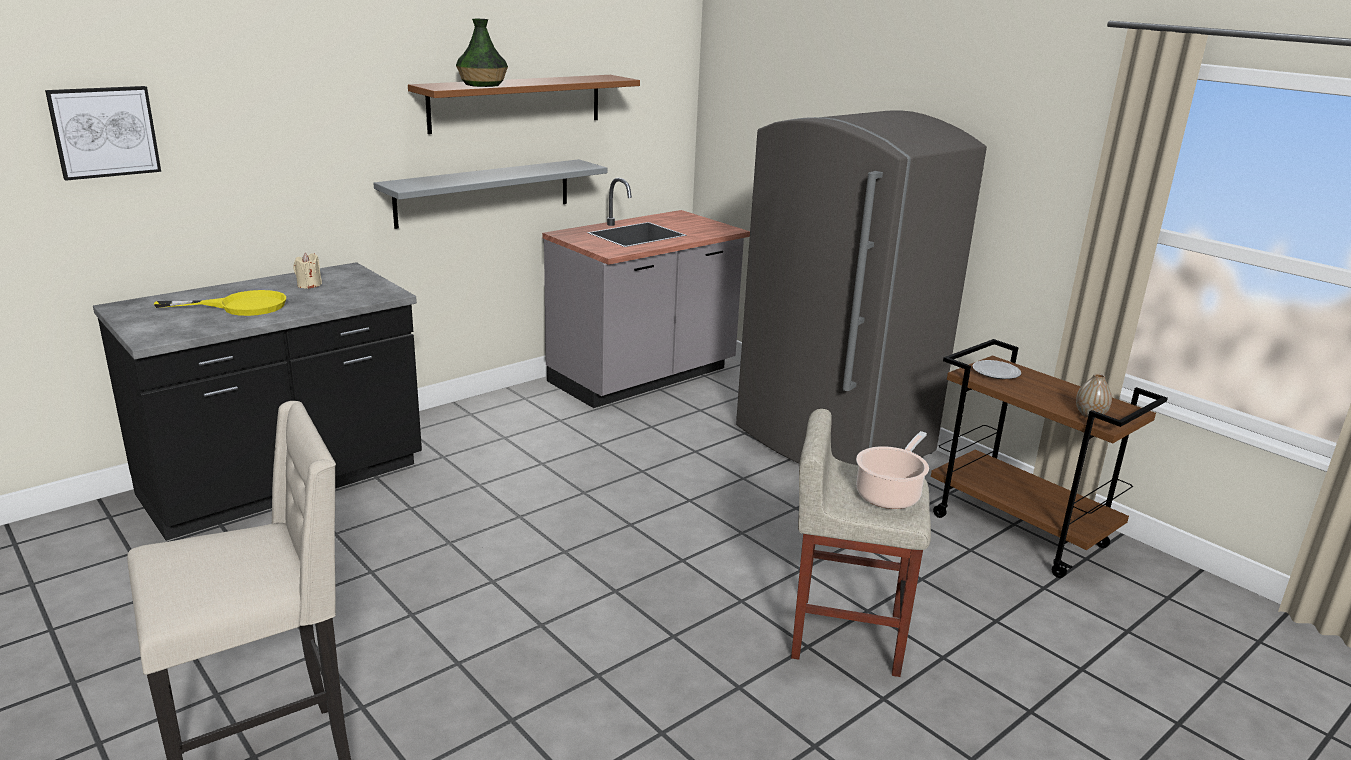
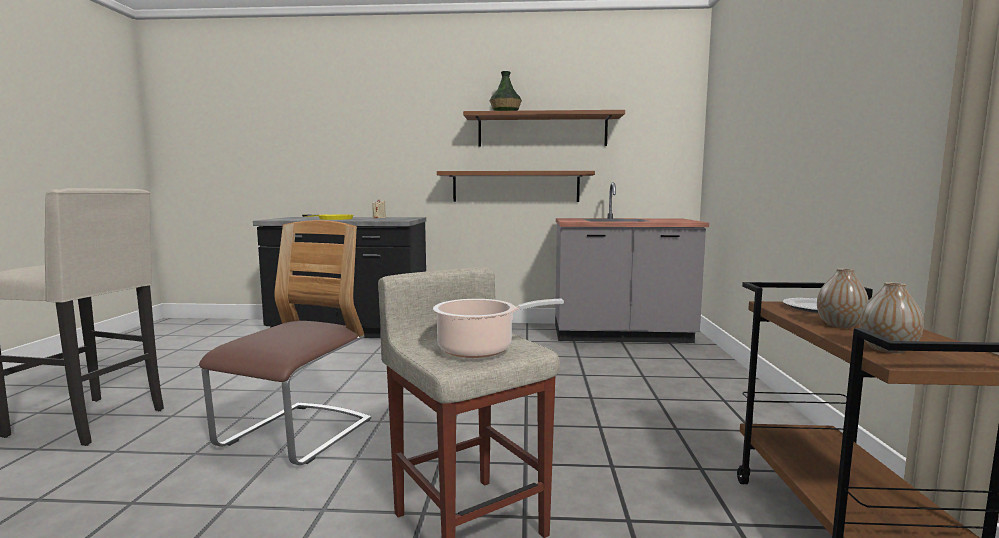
camera: 45 degrees right, 15 degrees down
picture [45,86,161,181] -> none
grey shelf [373,159,607,229] -> brown shelf [437,171,595,202]
grey fridge [736,111,987,465] -> none
none -> chair [199,220,372,465]
none -> vase [817,268,869,328]

